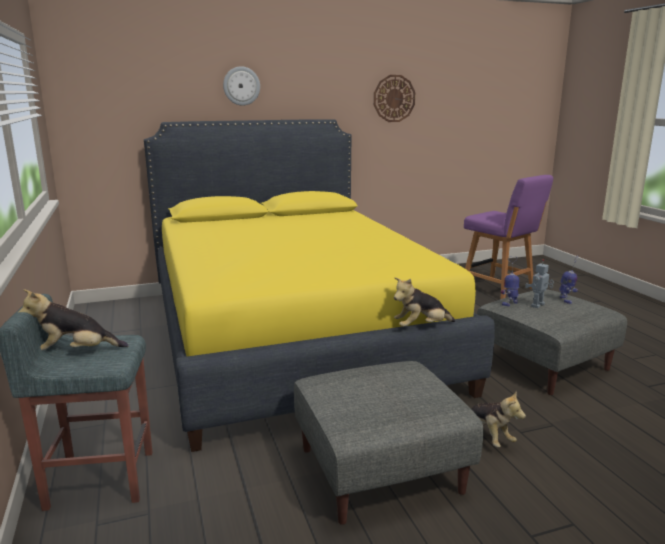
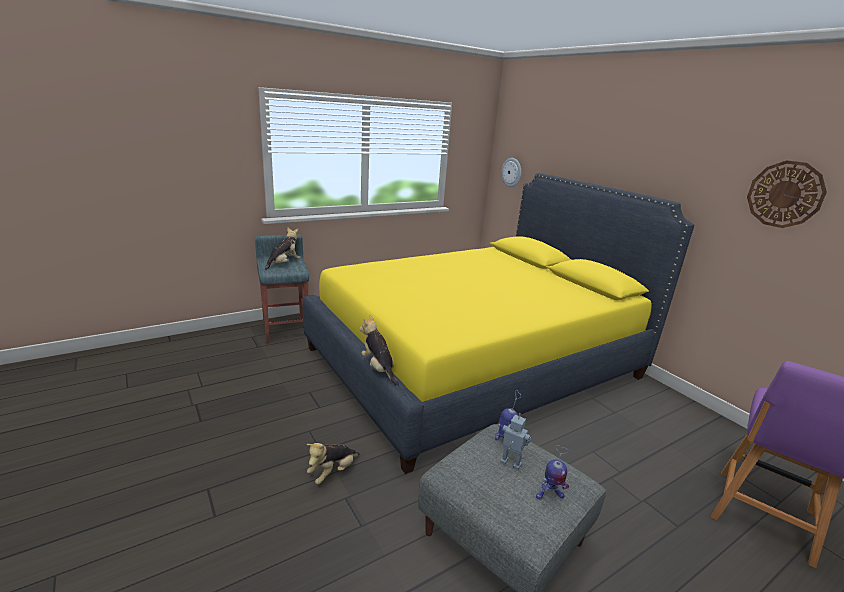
camera: 75 degrees right, 5 degrees up
plush toy [19,289,128,350] -> plush toy turned 60 degrees clockwise [265,227,301,271]
wall clock [223,66,260,106] -> wall clock moved to [501,158,521,187]
grey ottoman [294,361,483,525] -> none

